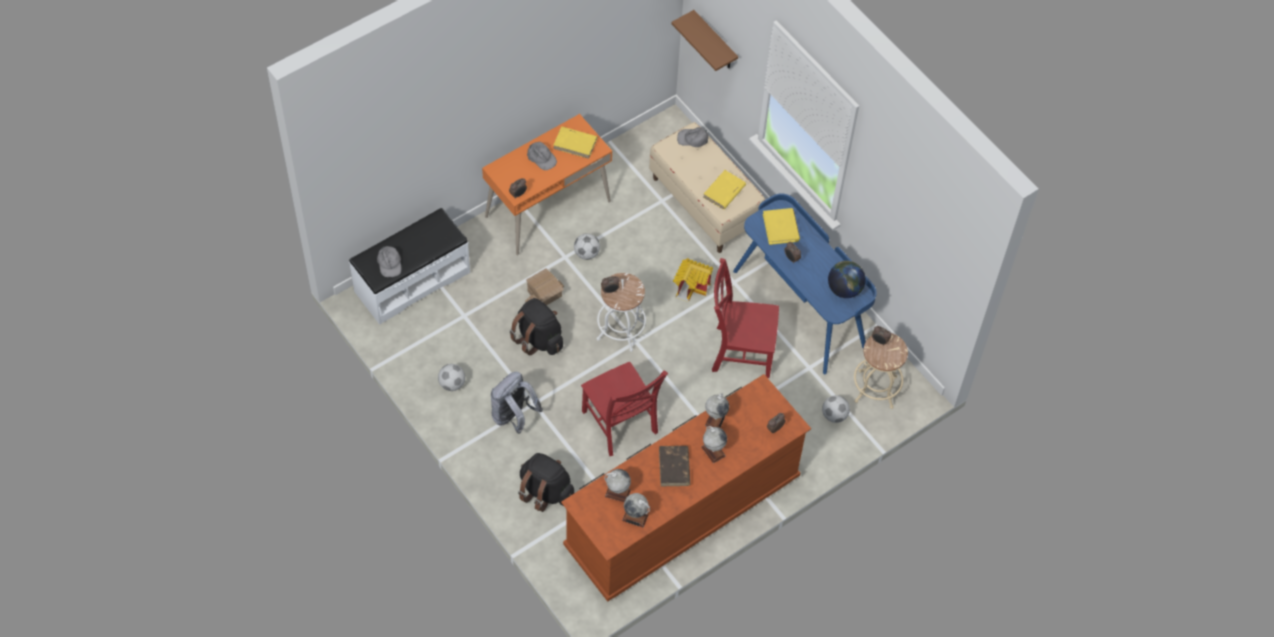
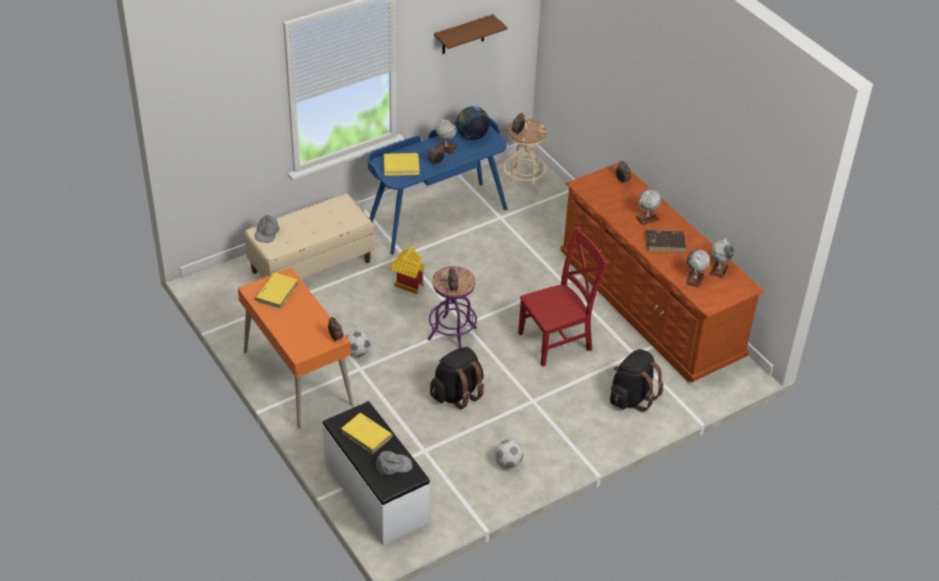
camera: 85 degrees left, 15 degrees down
grey backpack [491,372,543,434] -> none
toy house [525,268,564,305] -> none
grey cap [527,142,557,170] -> none
white stool [597,273,646,352] -> purple stool [428,266,477,348]
brown shelf [671,10,738,71] -> brown shelf moved to [434,15,508,54]
yellow book [703,170,746,209] -> yellow book moved to [341,413,393,454]
globe [705,393,729,428] -> globe moved to [435,119,457,154]
red chair [712,258,779,378] -> none
football [822,395,850,423] -> none

